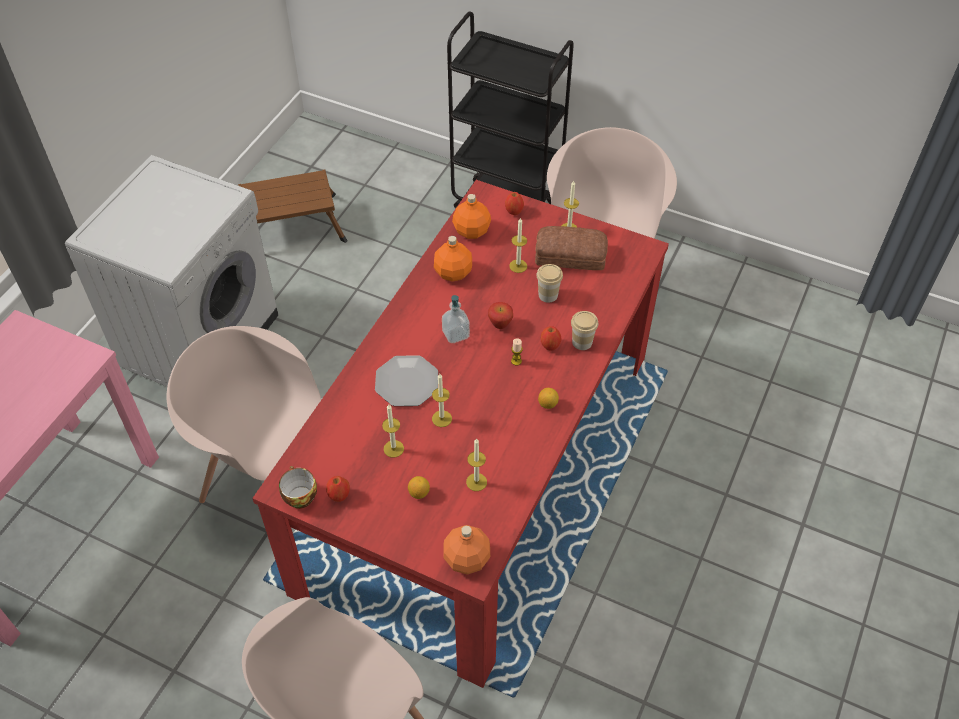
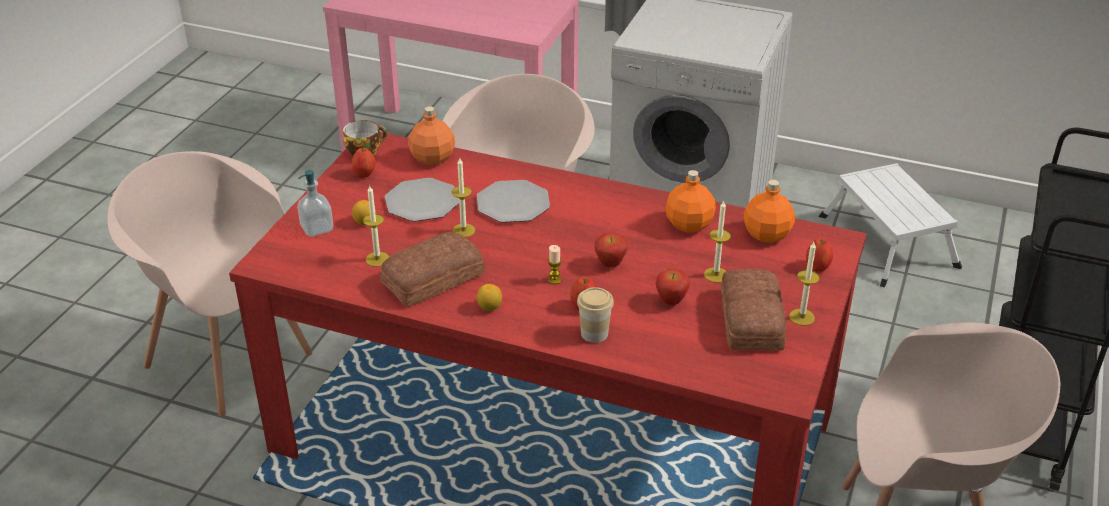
camera: 85 degrees right, 15 degrees down
brown step ladder [238,169,348,243] -> white step ladder [818,163,962,287]
candle [382,405,404,458] -> plate [385,178,459,222]
soap dispenser [442,295,470,343] -> soap dispenser moved to [297,170,333,237]
orange bottle [443,525,490,575] -> orange bottle moved to [408,106,455,166]
cup [536,264,563,303] -> apple [656,268,690,306]
none -> bread [380,232,485,307]

